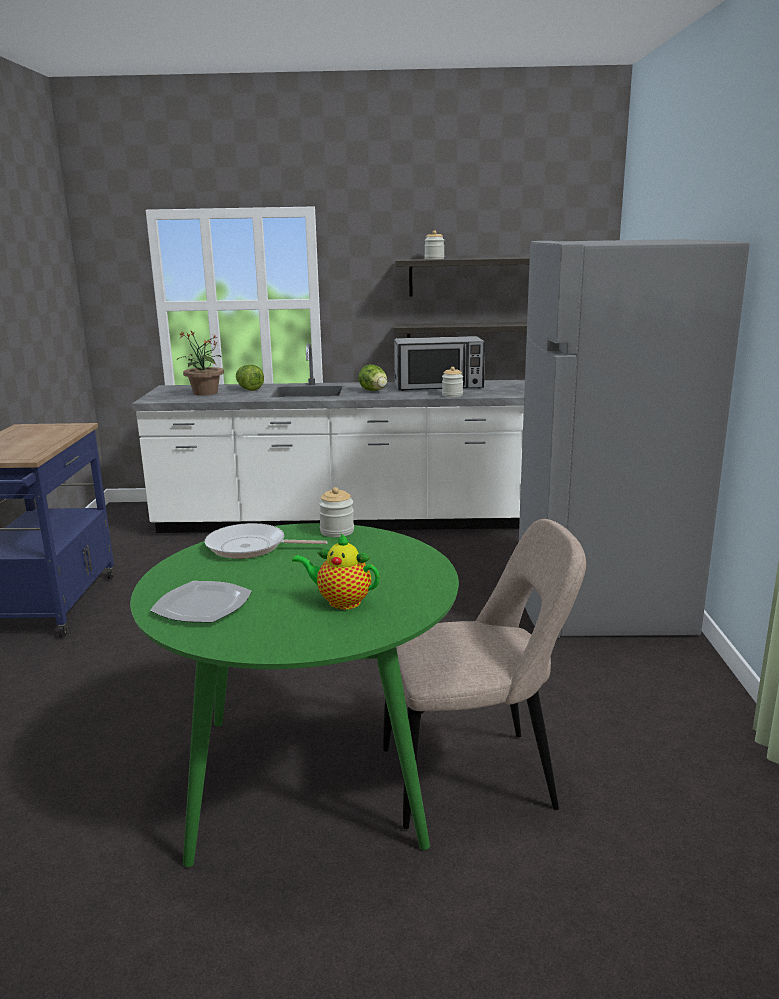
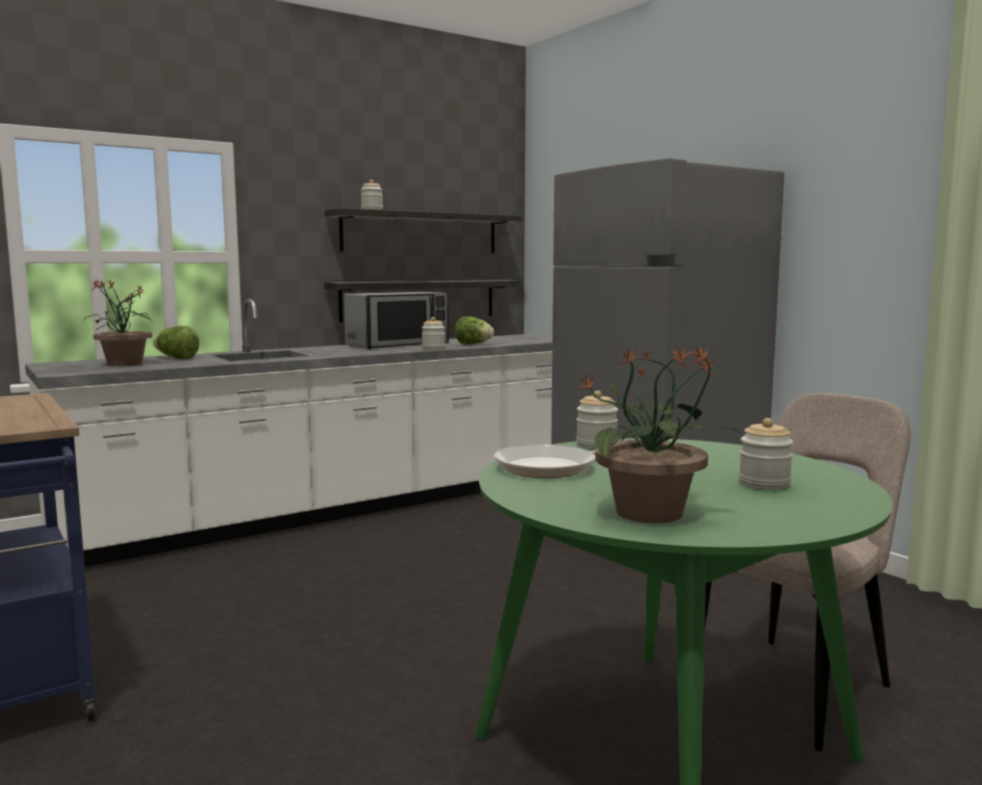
camera: 35 degrees left, 10 degrees down
plate [150,581,252,623] -> potted plant [578,344,742,523]
teapot [292,533,380,610] -> jar [739,418,793,490]
lettuce [358,364,387,391] -> lettuce moved to [455,316,494,345]

